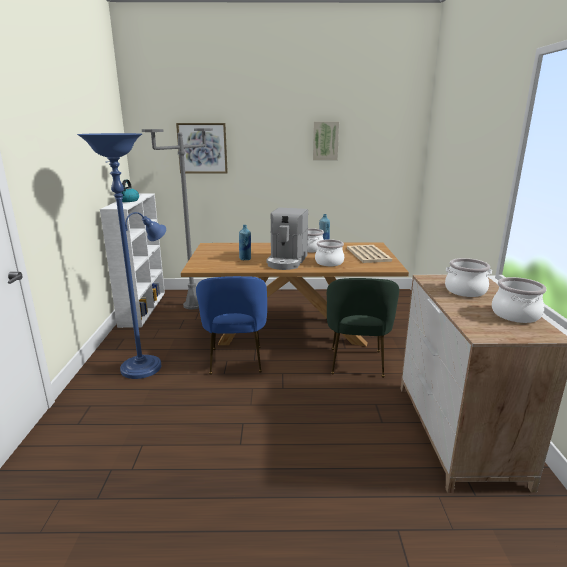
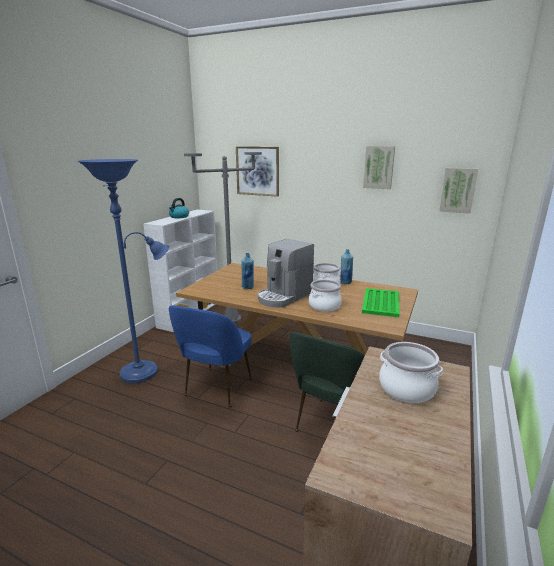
camera: 25 degrees right, 0 degrees up
beige tray [347,245,392,263] -> green tray [362,288,399,317]
cooking pot [492,277,546,323] -> none
none -> picture [439,168,478,214]

